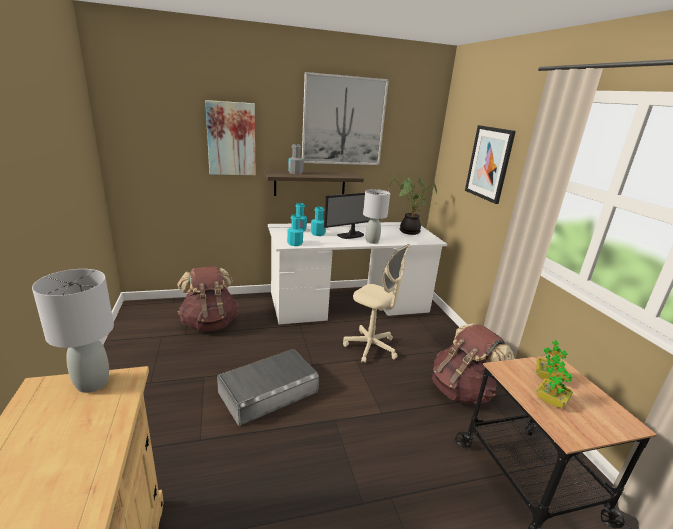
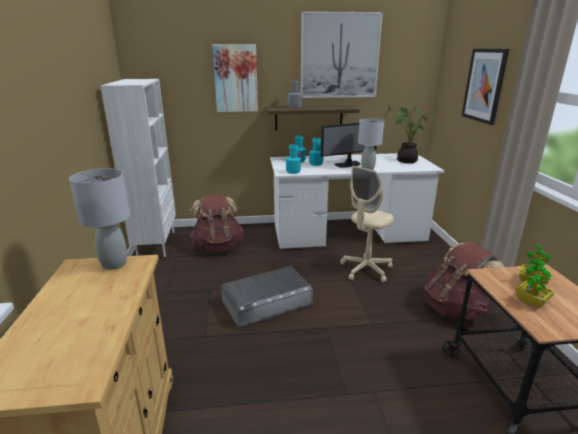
camera: 10 degrees right, 0 degrees up
beige office chair [343,244,410,363] -> beige office chair turned 90 degrees clockwise [340,166,394,282]
none -> white bookcase [100,79,176,257]

